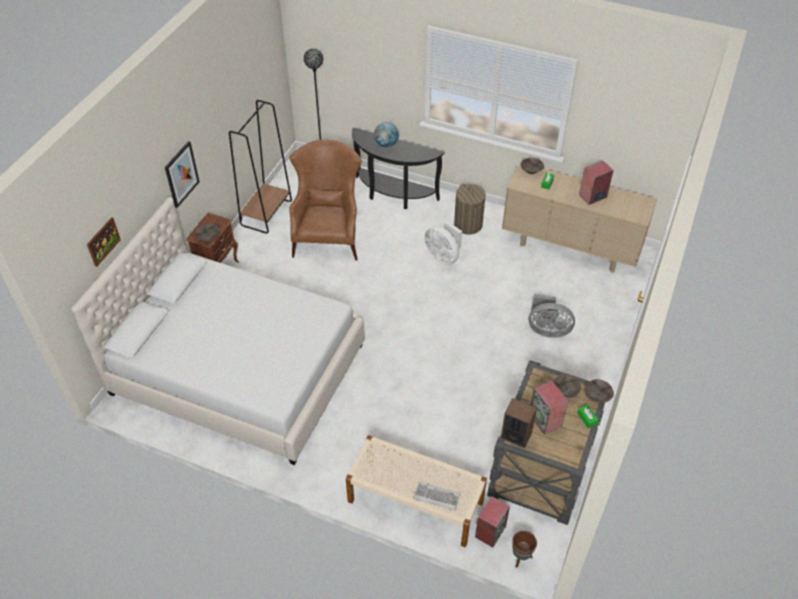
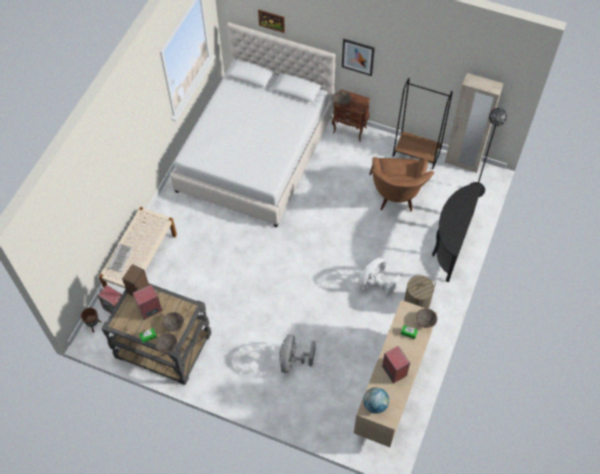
camera: 90 degrees right, 10 degrees up
brown armchair [289,140,362,261] -> brown armchair turned 90 degrees clockwise [369,157,434,212]
globe [374,122,399,147] -> globe moved to [363,387,389,414]
none -> beige wardrobe [445,73,504,173]

